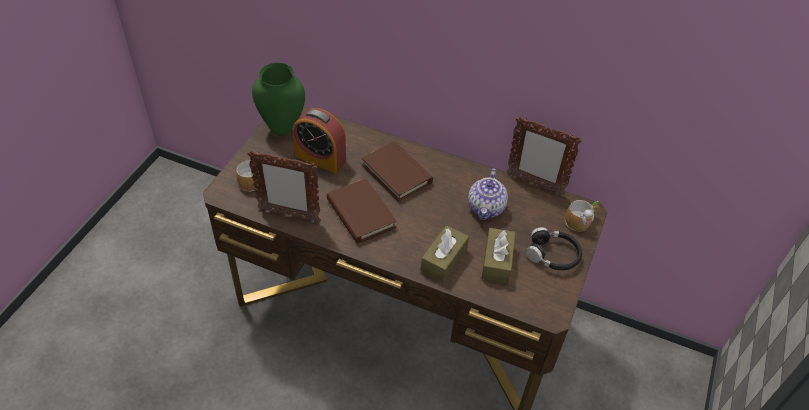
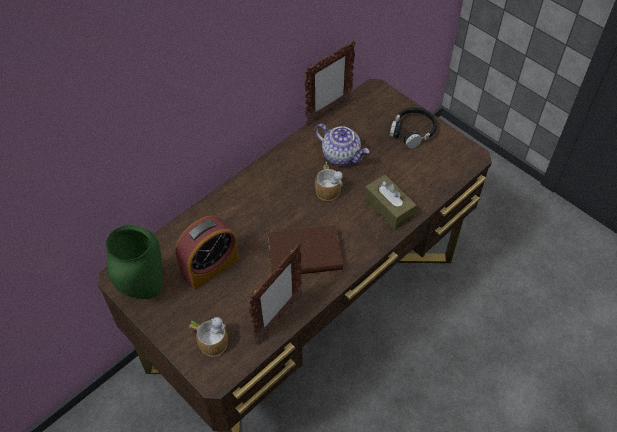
camera: 65 degrees left, 5 degrees up
brown book [362,142,433,202] -> none
brown tissue box [481,228,515,284] -> none
mug [565,200,599,232] -> mug moved to [315,161,343,201]

